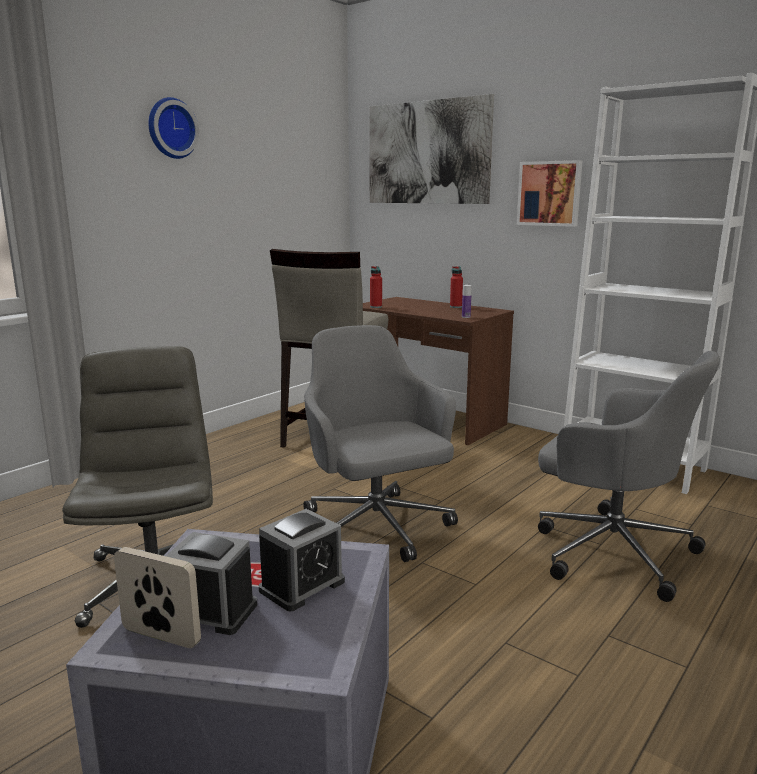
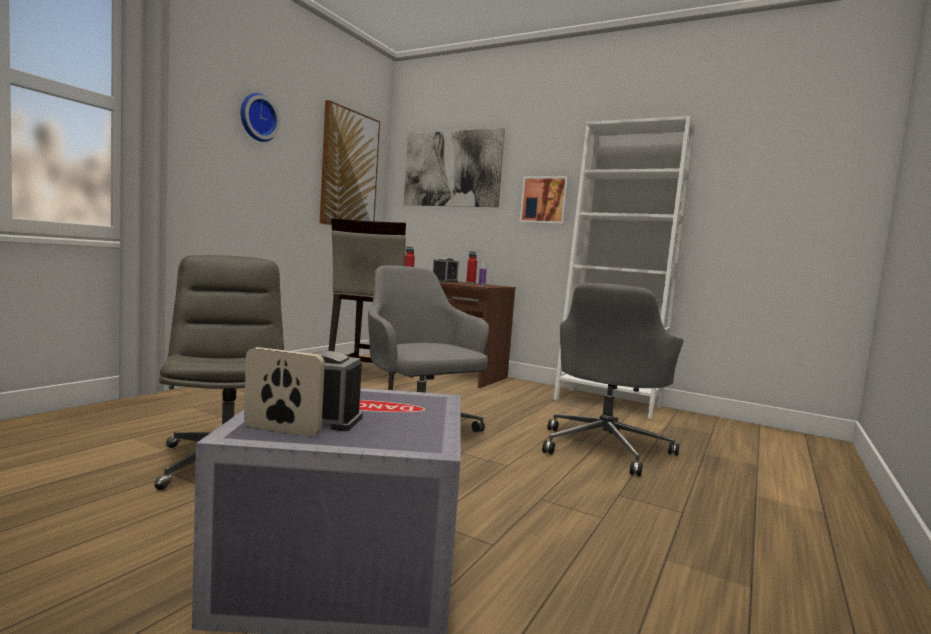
camera: 10 degrees left, 10 degrees down
alarm clock [259,509,345,612] -> alarm clock moved to [433,258,459,283]
grey office chair [538,351,720,602] -> grey office chair turned 90 degrees clockwise [542,283,684,477]
none -> picture [320,100,380,225]

